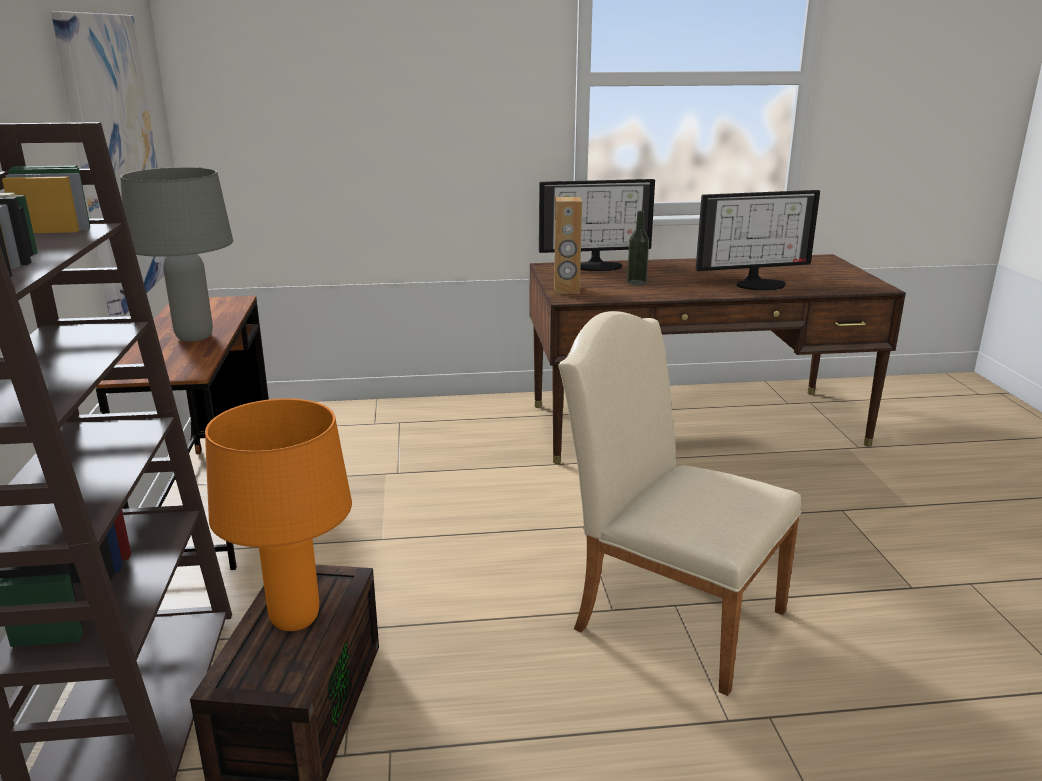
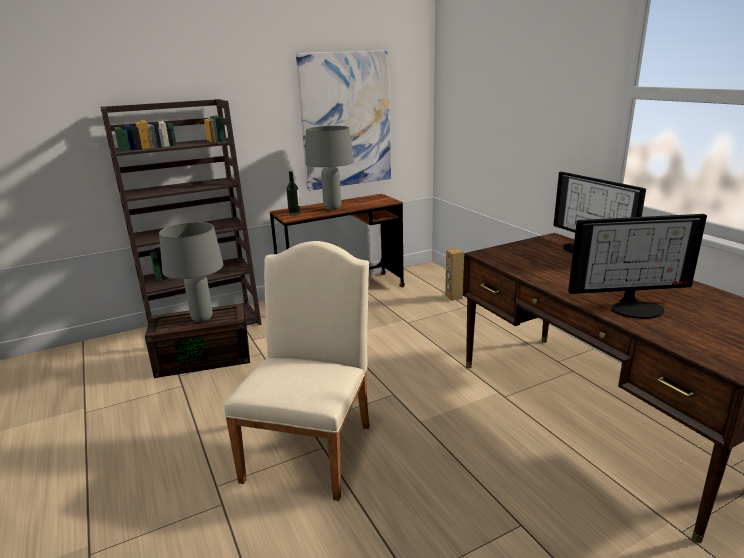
camera: 70 degrees right, 0 degrees up
orange table lamp [205,398,352,631] -> grey table lamp [159,222,224,322]
brown speaker [554,197,582,294] -> brown speaker moved to [445,248,464,301]
bottle [627,211,649,285] -> bottle moved to [286,171,300,216]
monitor [696,190,820,291] -> monitor turned 60 degrees counterclockwise [568,214,707,319]

